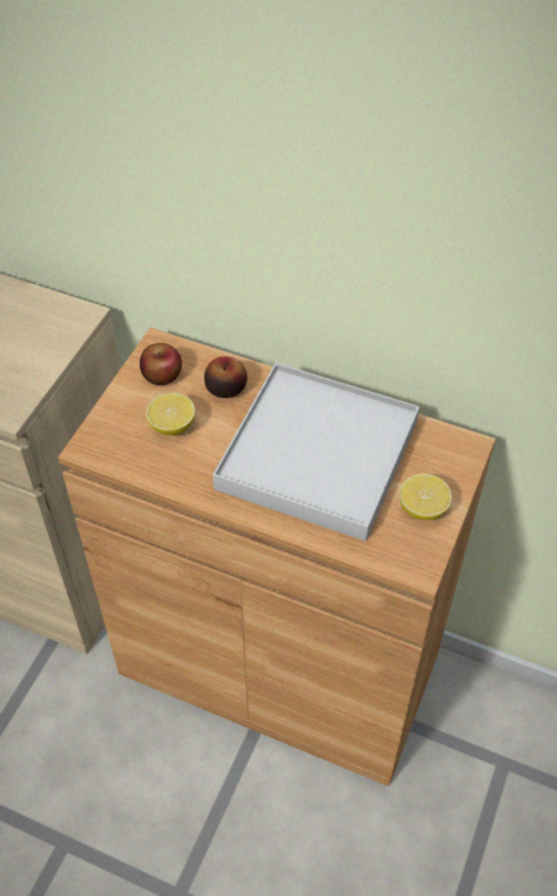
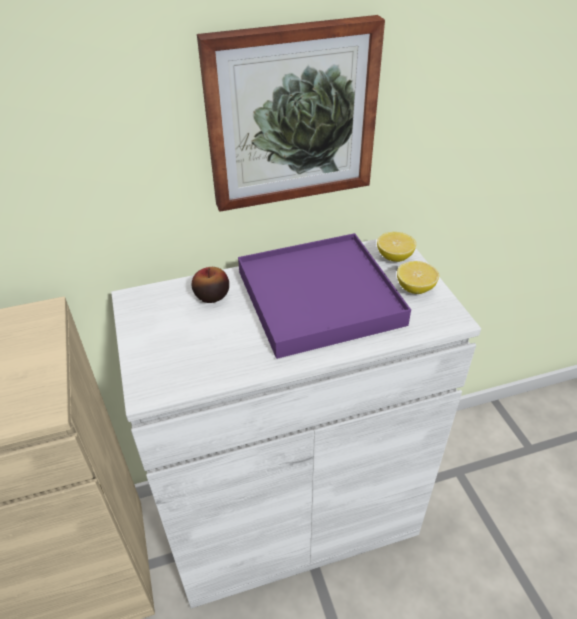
camera: 40 degrees left, 10 degrees down
brown cabinet [58,327,496,787] -> white cabinet [111,239,481,608]
apple [140,343,182,385] -> none
lemon [146,393,195,435] -> lemon moved to [377,232,416,262]
white tray [213,363,420,541] -> purple tray [238,233,411,359]
none -> picture [197,15,385,212]

